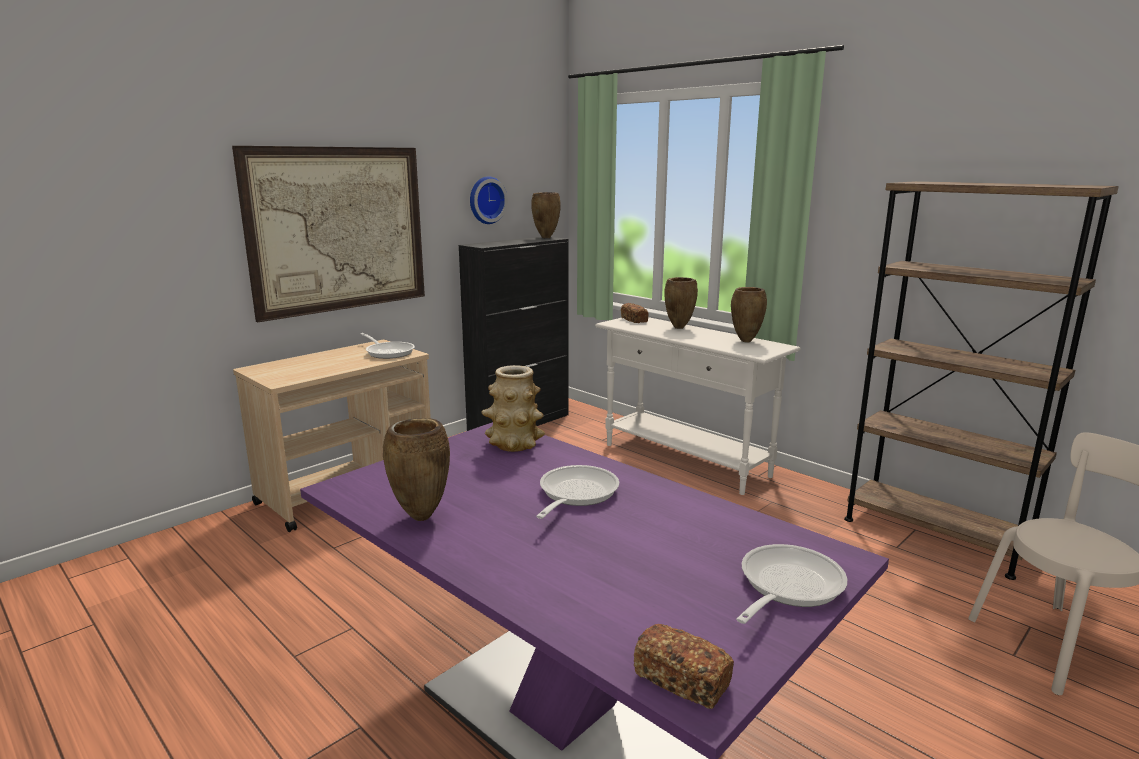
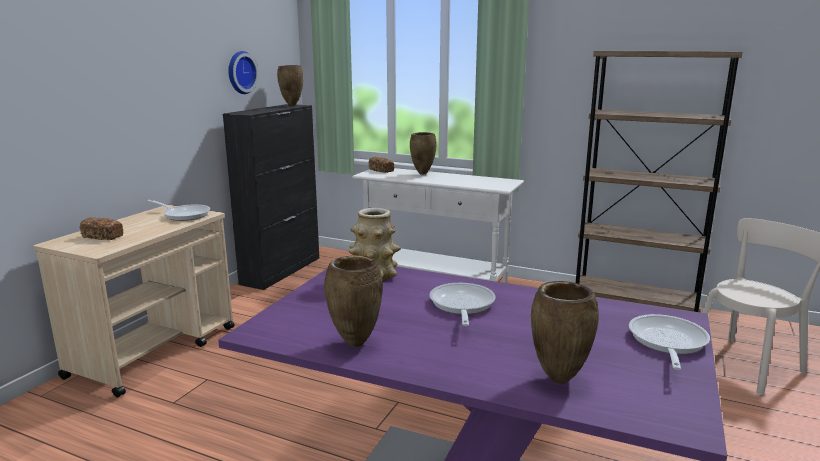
camera: 20 degrees left, 0 degrees up
picture [232,146,425,323] -> none
bread [634,624,734,709] -> bread moved to [80,217,123,240]
brown vase [731,287,767,343] -> brown vase moved to [531,281,599,384]

